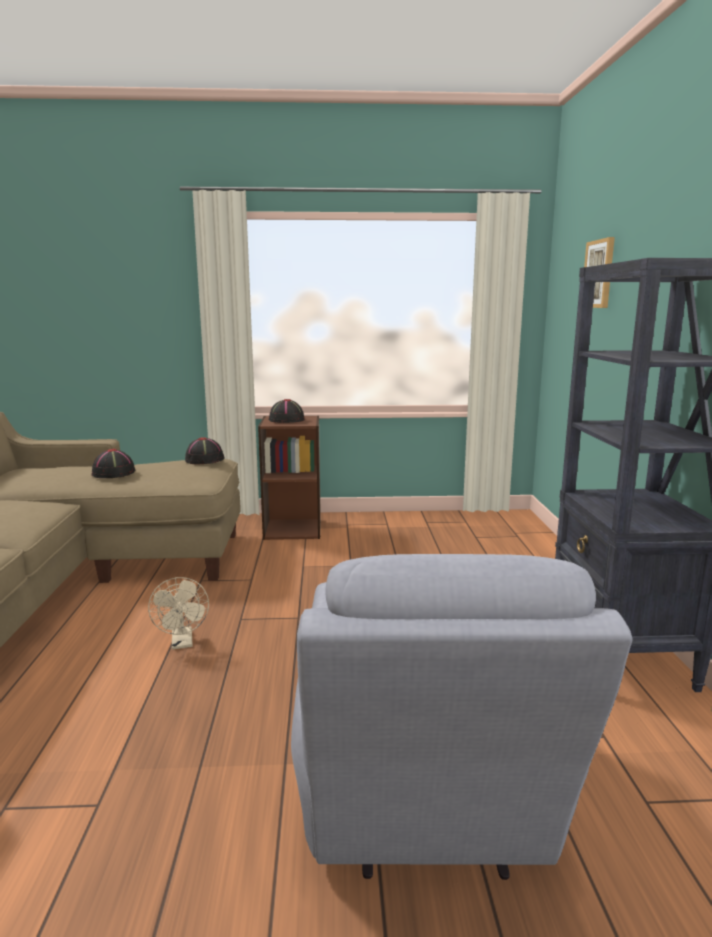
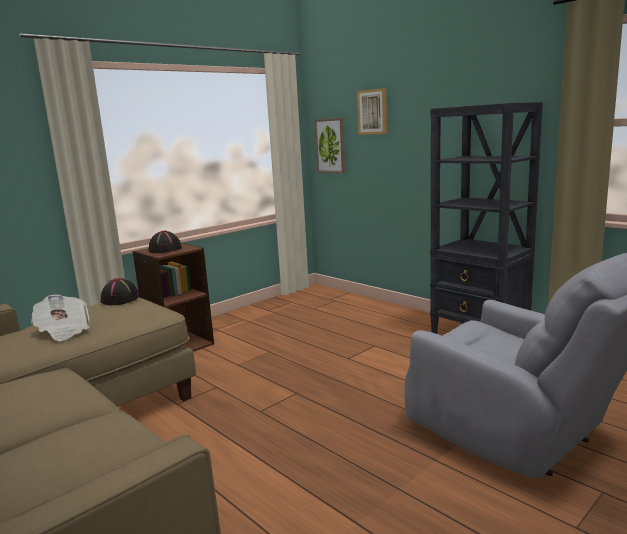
camera: 40 degrees left, 0 degrees up
black hat [91,449,135,478] -> newspaper [31,294,90,341]
beige fan [148,577,209,650] -> none
none -> picture [315,118,345,173]

